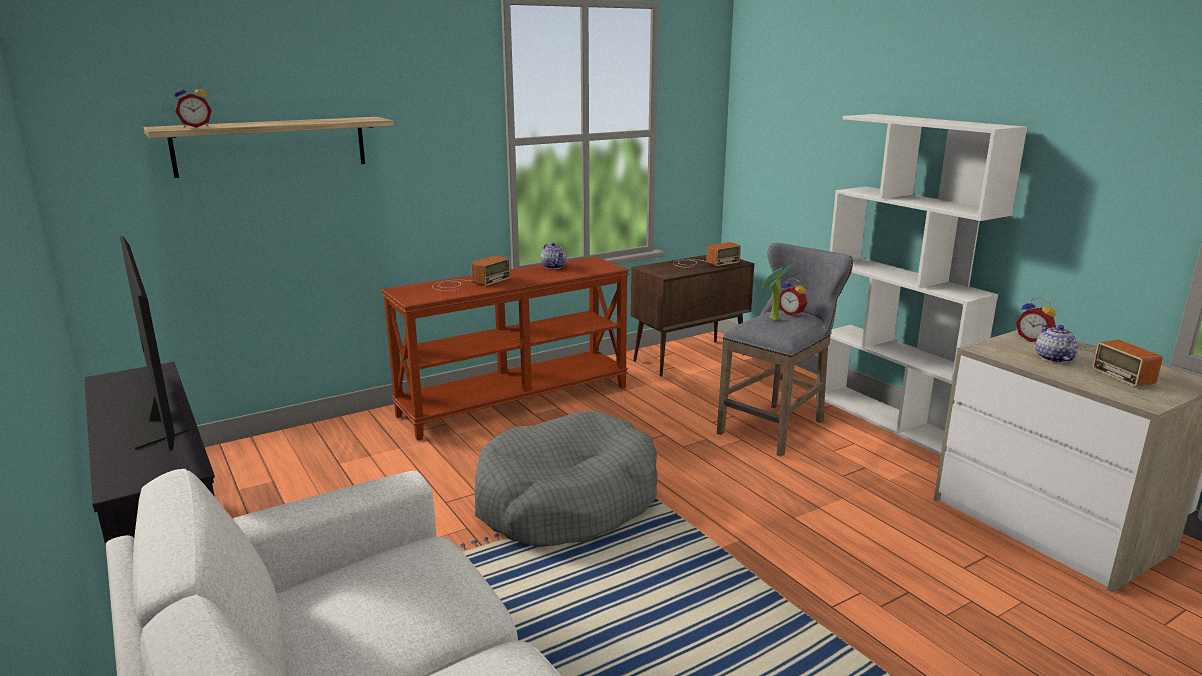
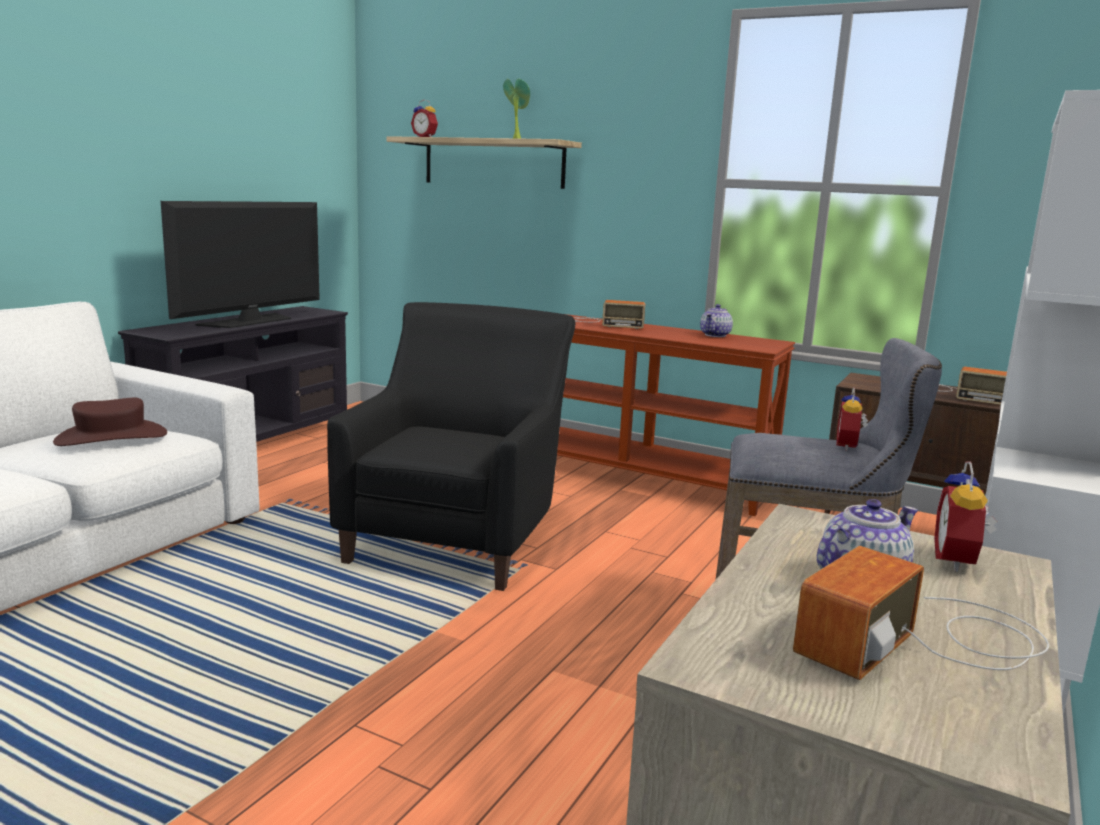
camera: 60 degrees right, 5 degrees down
grey dog bed [475,411,658,547] -> black armchair [327,302,575,591]
potted plant [761,265,792,320] -> potted plant moved to [503,79,530,139]
none -> brown hat [53,398,167,446]

